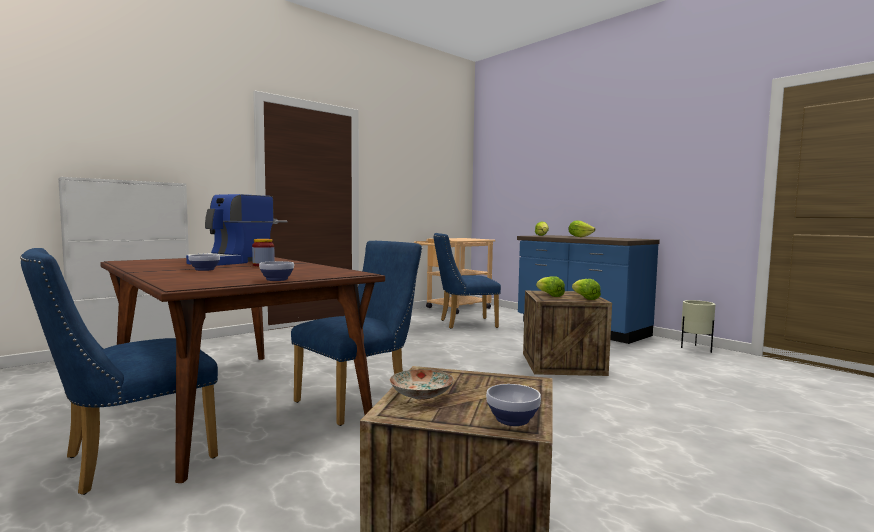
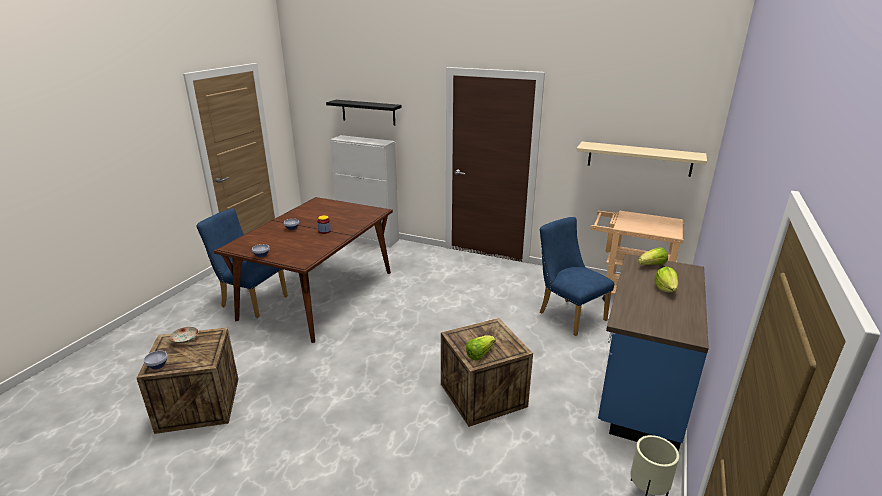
camera: 65 degrees right, 20 degrees up
coffee machine [186,194,274,266] -> none
blue chair [291,241,422,426] -> none
lettuce [536,276,565,297] -> none
none -> black shelf [326,100,402,125]
none -> beige shelf [576,142,707,177]

